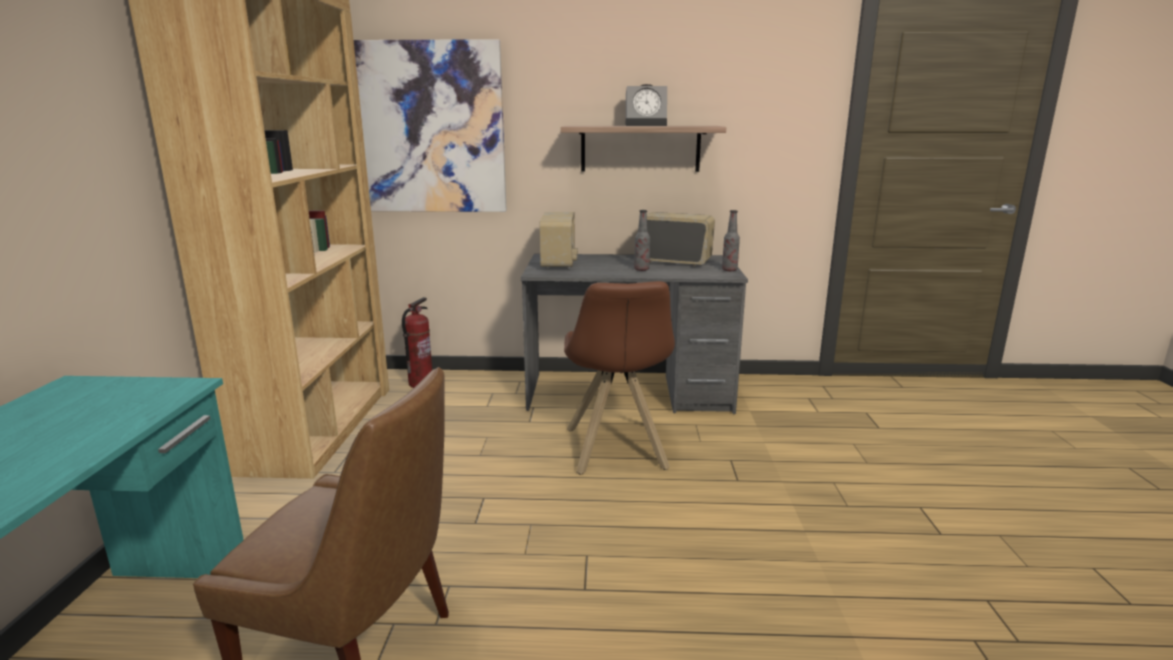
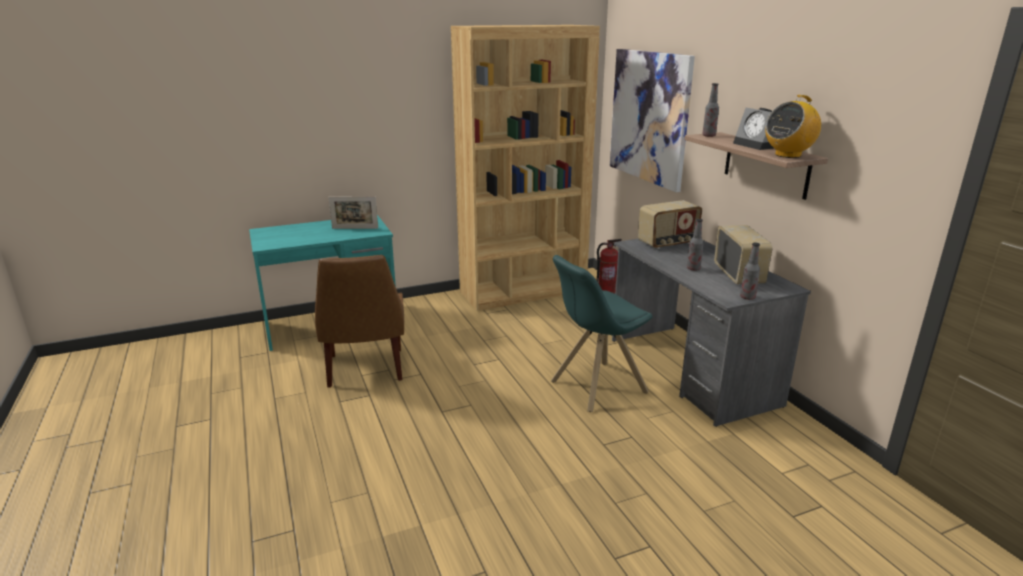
camera: 65 degrees right, 5 degrees up
brown chair [564,281,675,474] -> turquoise chair [551,255,653,412]
none -> picture frame [328,196,378,229]
none -> bottle [702,83,719,137]
none -> radio [765,95,821,158]

